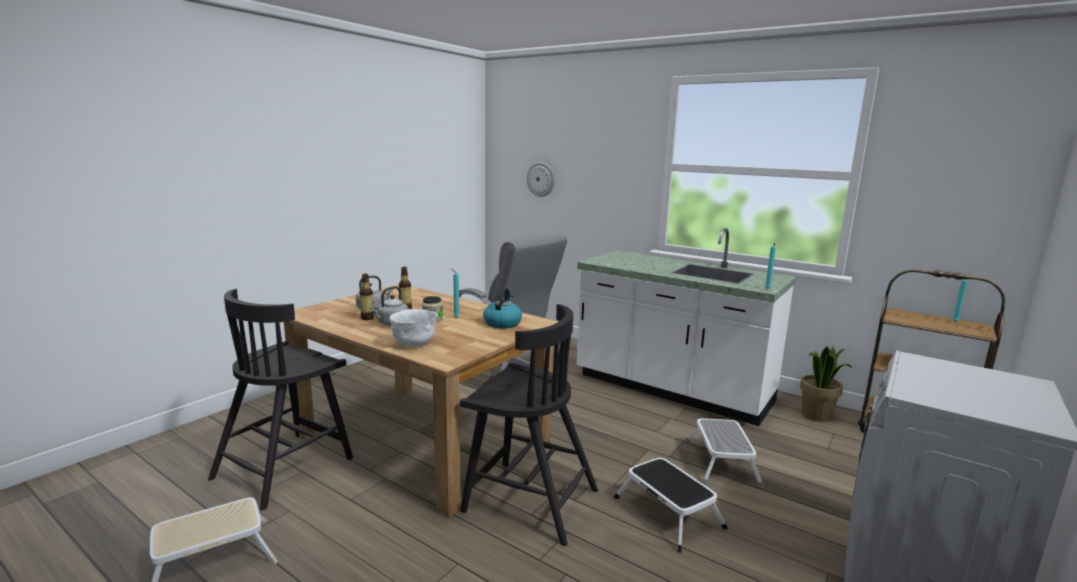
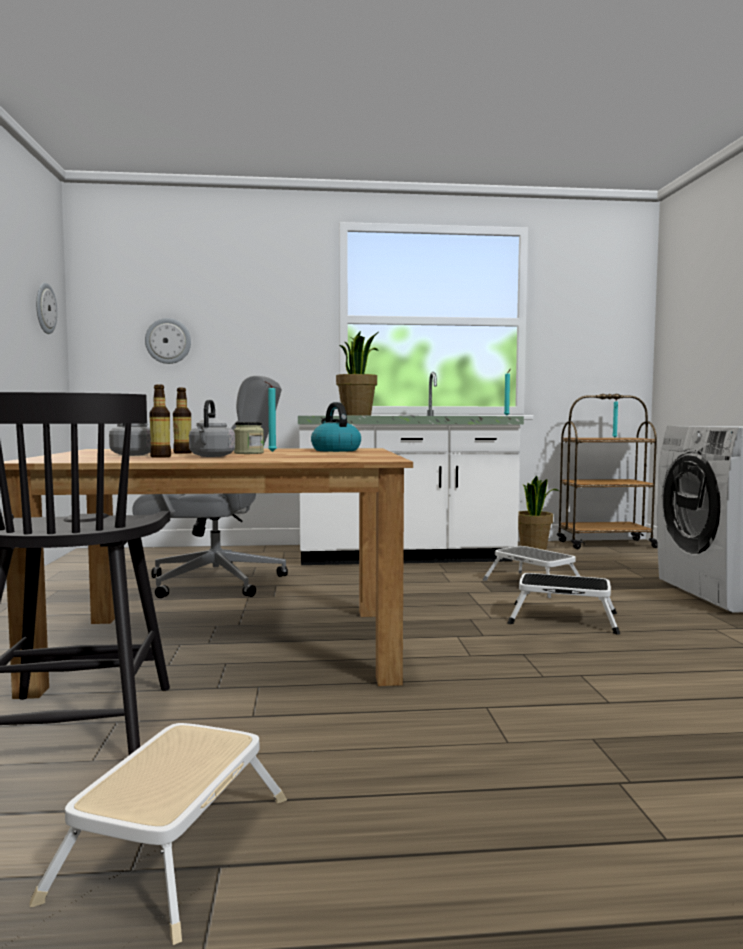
camera: 40 degrees left, 10 degrees down
white bowl [390,309,438,346] -> none
black chair [460,304,599,546] -> none
none -> wall clock [36,283,57,334]
none -> potted plant [336,331,379,416]

